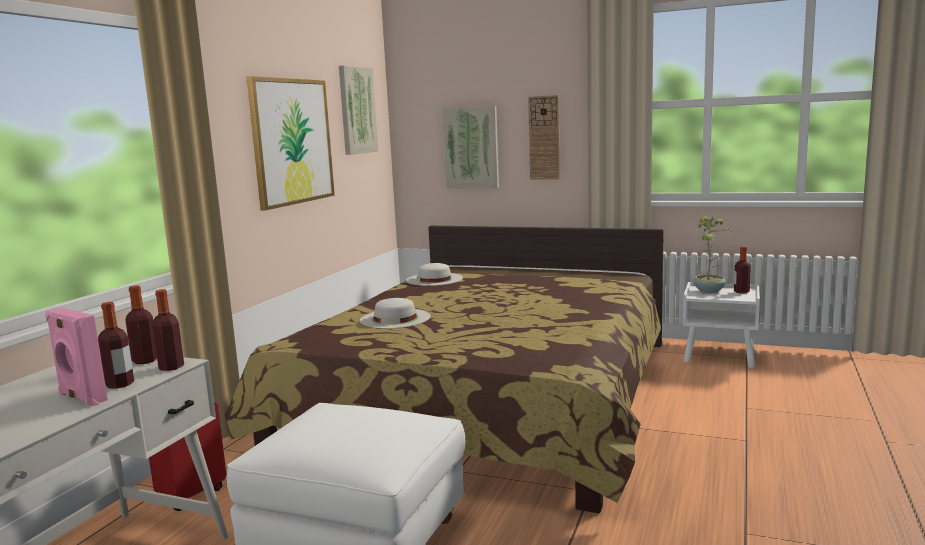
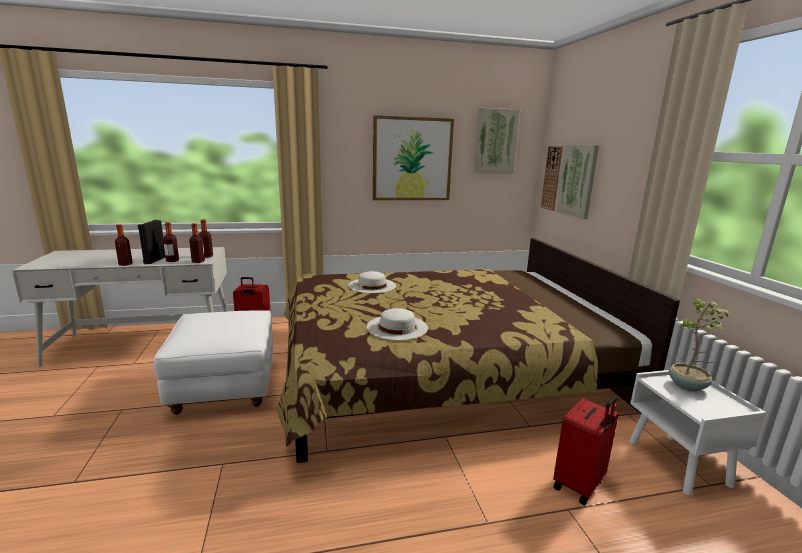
camera: 55 degrees right, 5 degrees up
pink speaker [45,308,108,406] -> black speaker [138,220,165,264]
white hat [406,263,463,286] -> white hat moved to [367,308,428,340]
wall clock [528,95,560,180] -> wall clock moved to [541,146,563,211]
bottle [734,246,751,294] -> bottle moved to [115,224,133,266]
none -> red suitcase [553,396,619,505]

